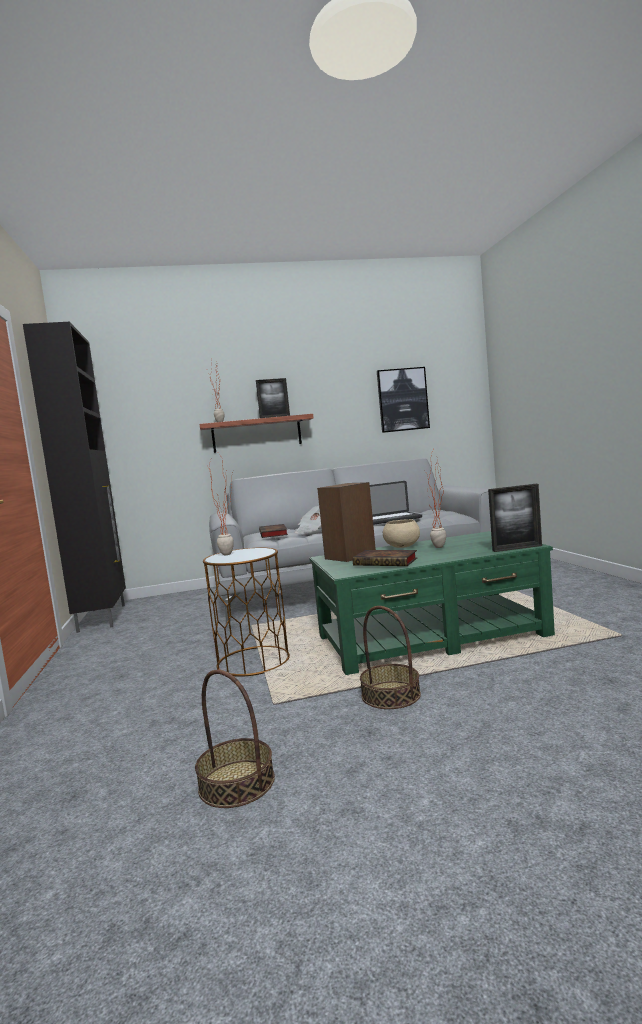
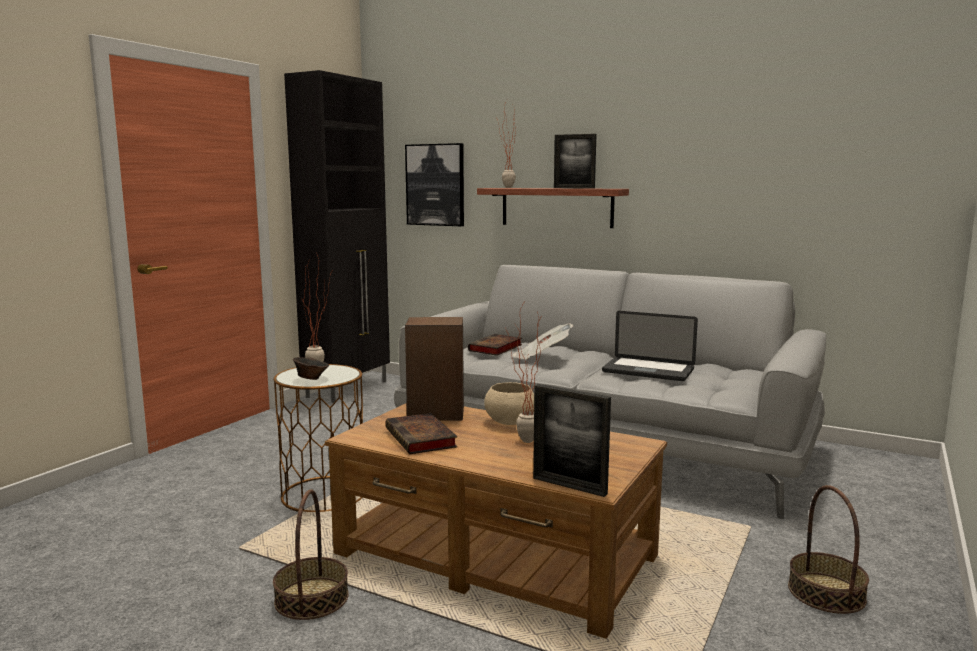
camera: 40 degrees right, 5 degrees up
basket [195,670,275,808] -> basket moved to [788,485,869,614]
green coffee table [309,531,555,675] -> brown coffee table [325,403,667,639]
picture [377,367,430,433] -> picture moved to [405,143,464,226]
none -> brown bowl [293,357,329,380]

